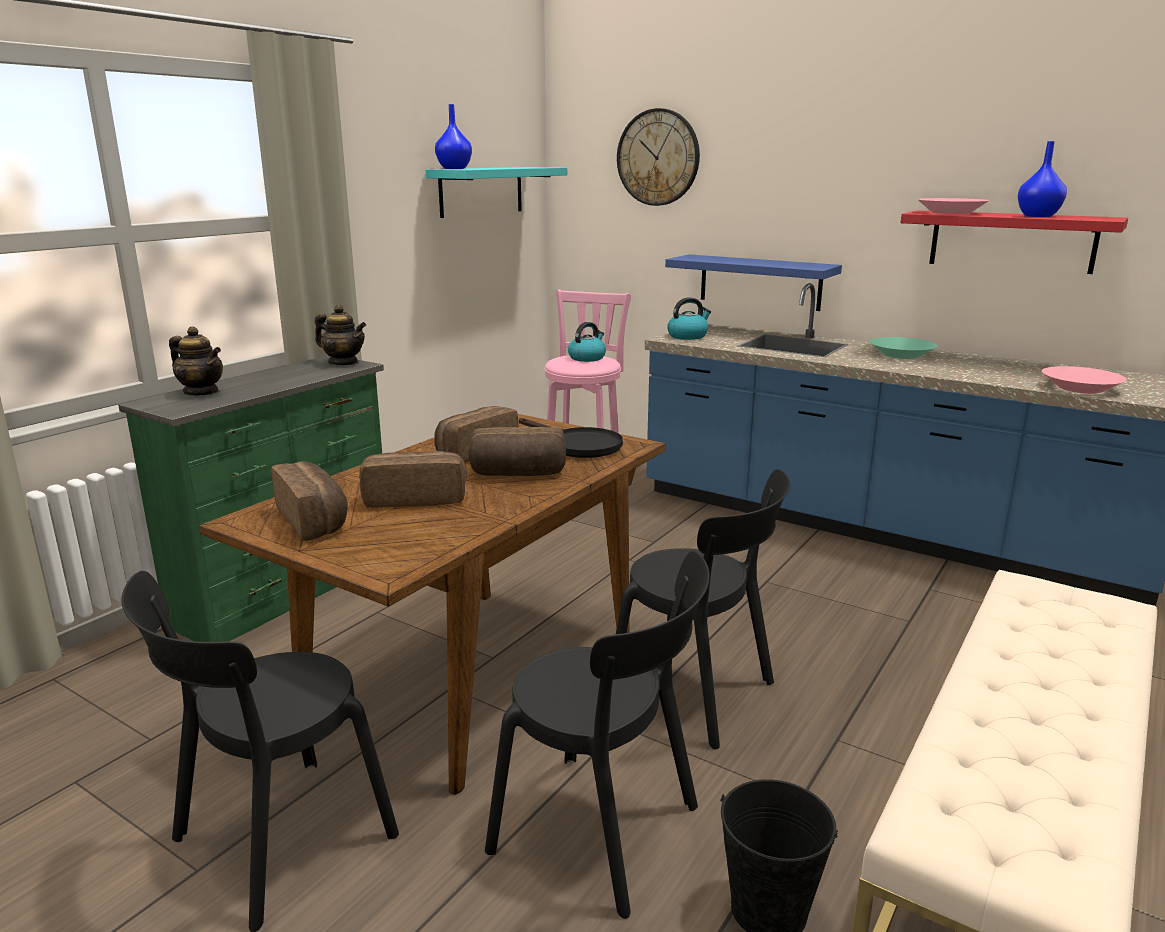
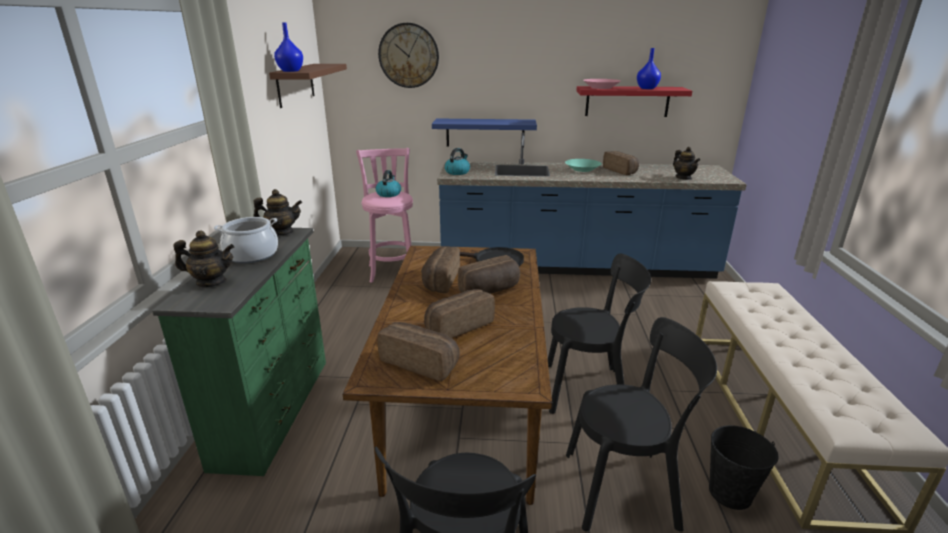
camera: 30 degrees left, 5 degrees up
turquoise shelf [426,167,567,218] -> brown shelf [269,64,347,108]
pink bowl [1042,366,1127,394] -> teapot [673,147,700,180]
none -> cooking pot [214,217,278,263]
none -> bread [603,151,639,175]

